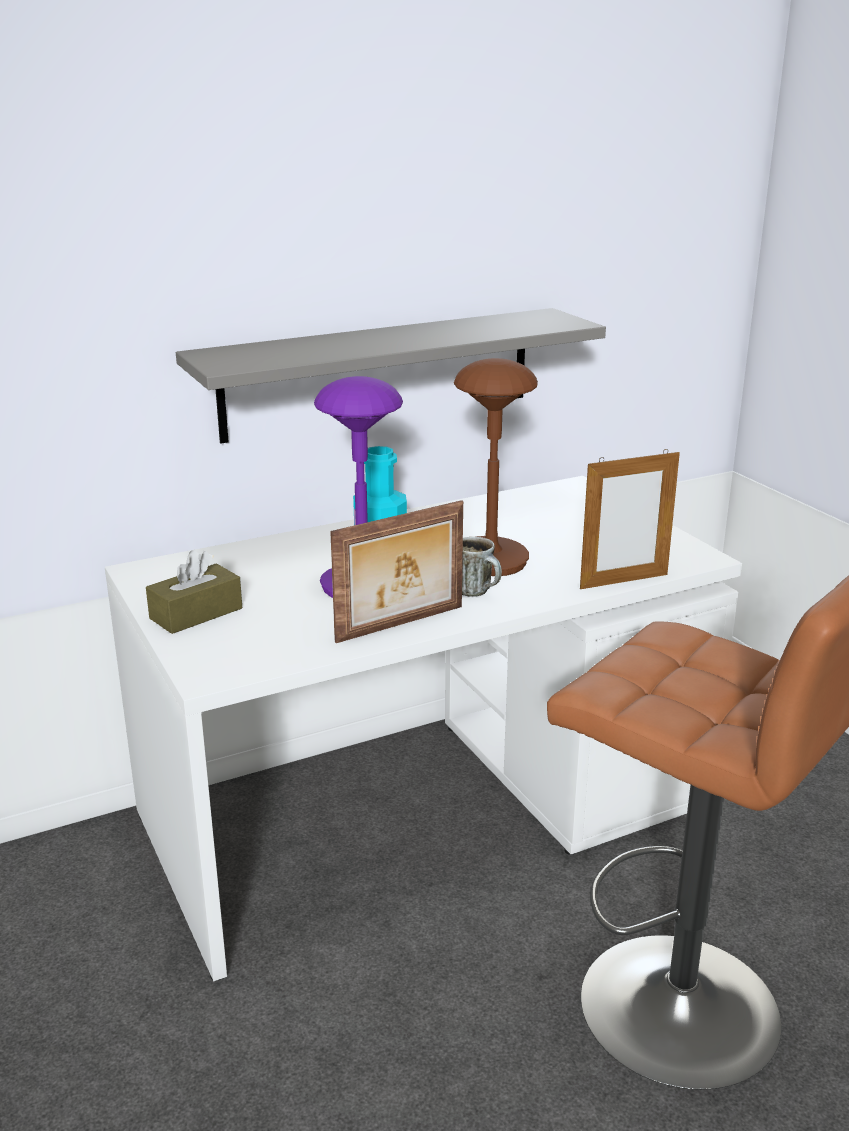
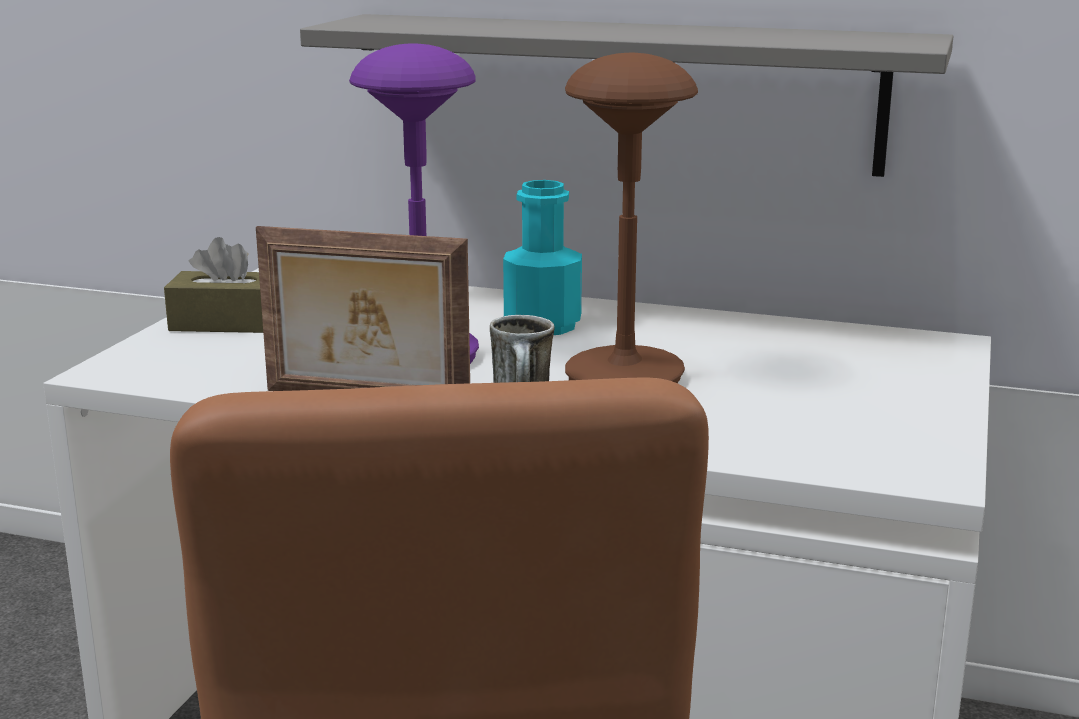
camera: 45 degrees right, 5 degrees down
picture frame [580,449,680,589] -> none

